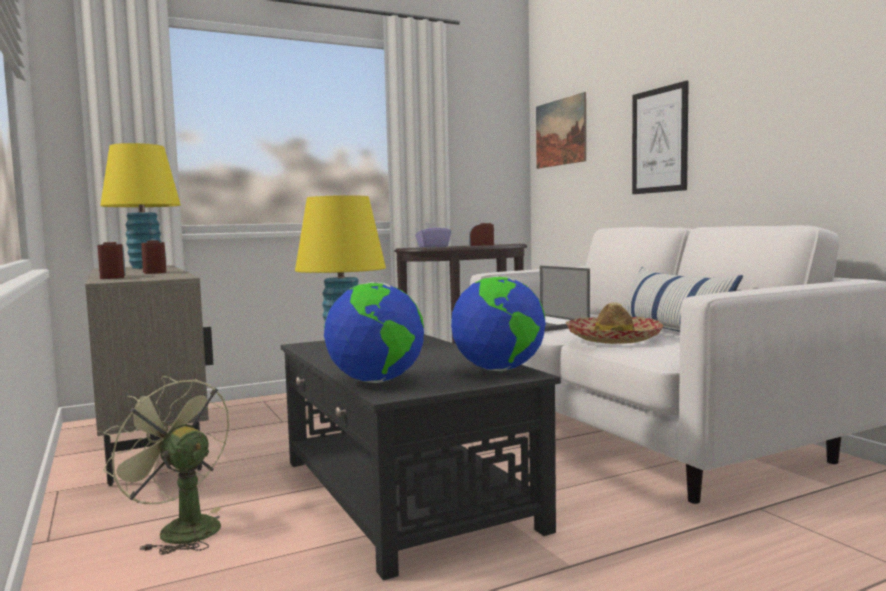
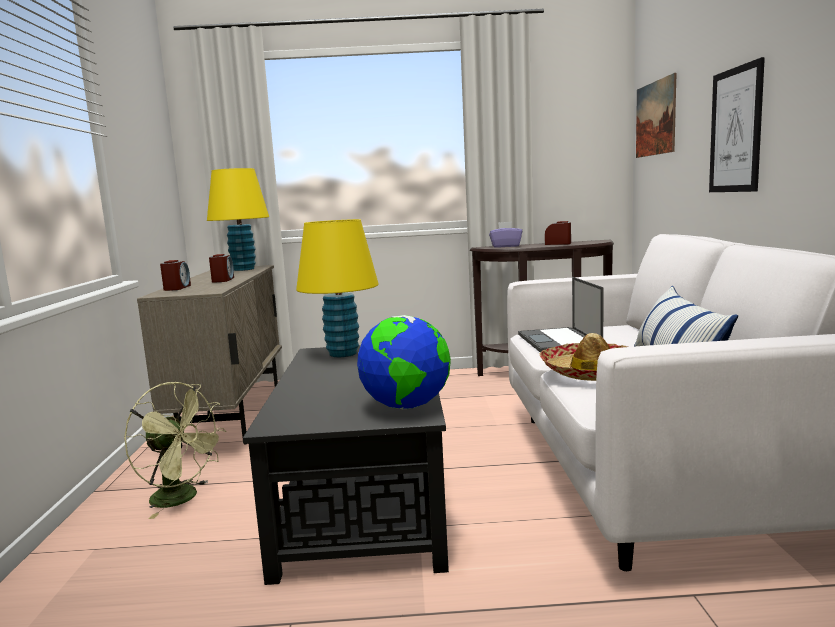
camera: 25 degrees right, 5 degrees up
green fan [103,376,229,555] -> green fan turned 150 degrees clockwise [124,382,226,519]
globe [324,282,424,383] -> none

